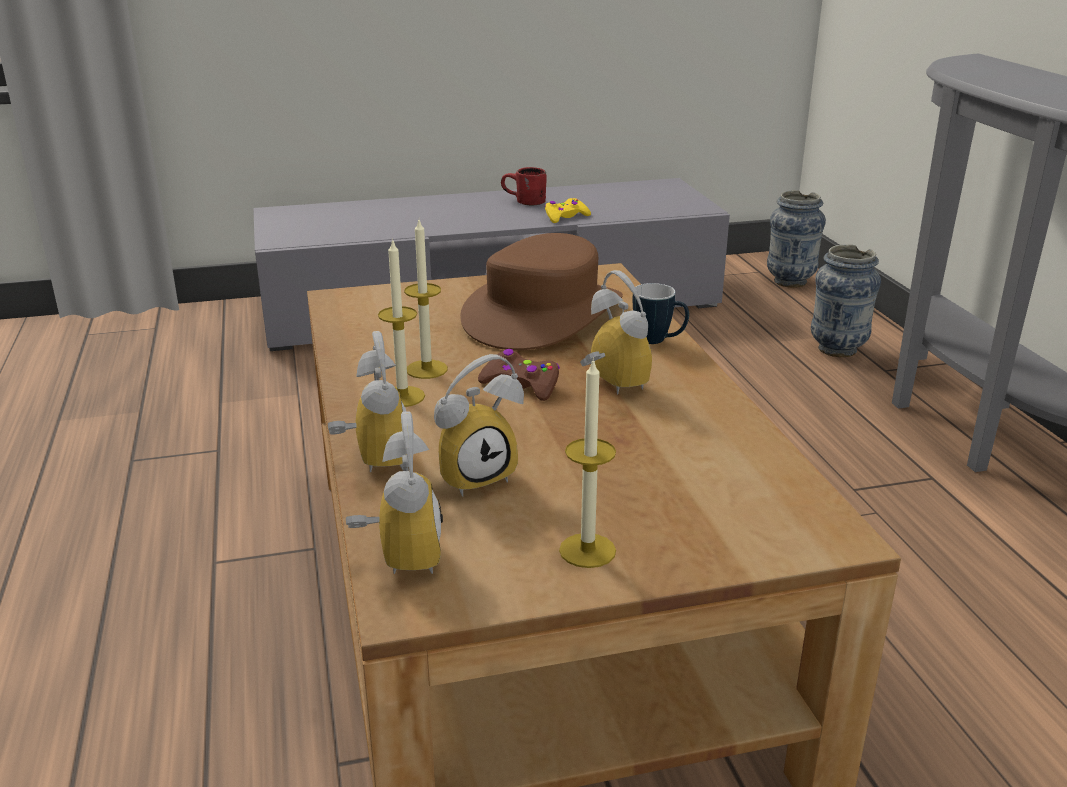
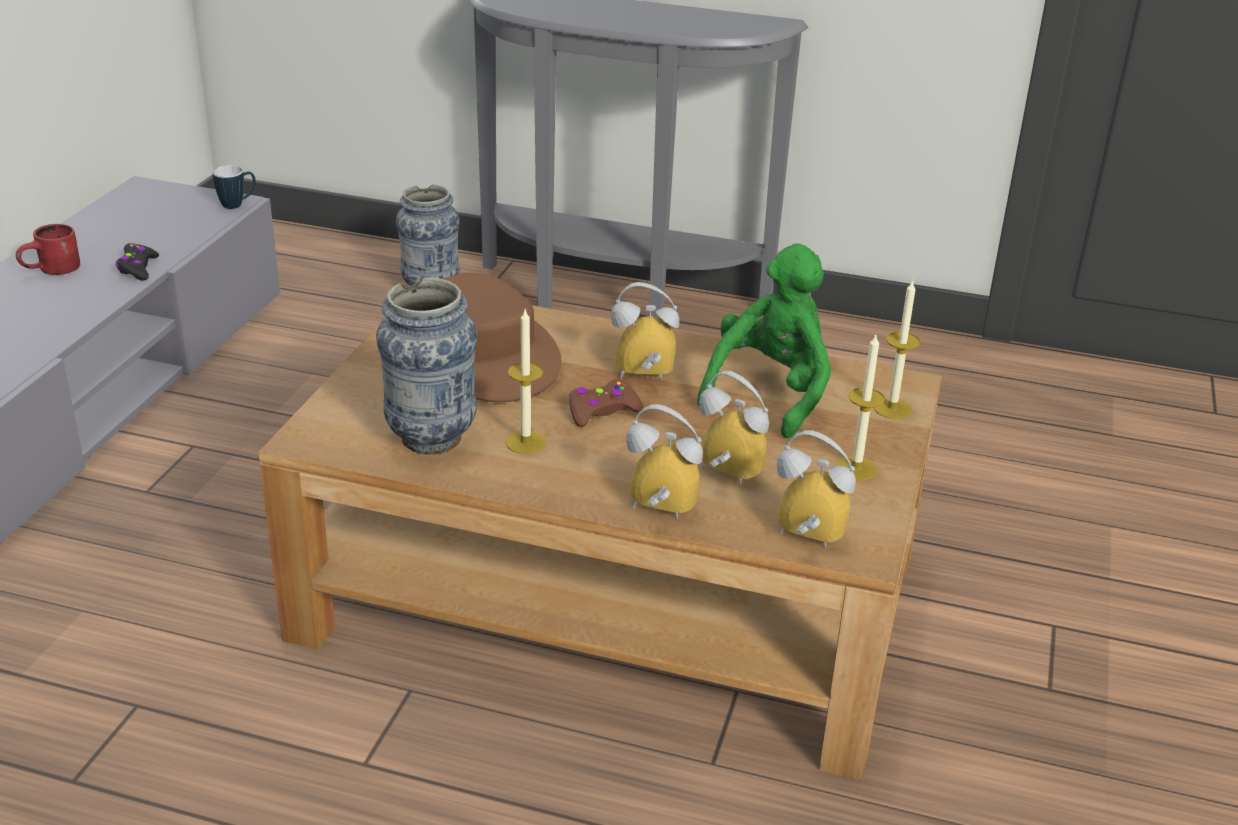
camera: 60 degrees left, 5 degrees up
candle [378,238,425,407] -> candle moved to [874,279,920,419]
alarm clock [434,354,524,496] -> alarm clock turned 60 degrees counterclockwise [699,371,769,485]
yellow game controller [544,198,591,223] -> black game controller [115,243,159,281]
mug [633,283,689,344] -> mug moved to [212,165,256,209]
vase [767,190,826,288] -> vase moved to [376,277,477,454]
none -> green plush toy [697,244,831,439]

